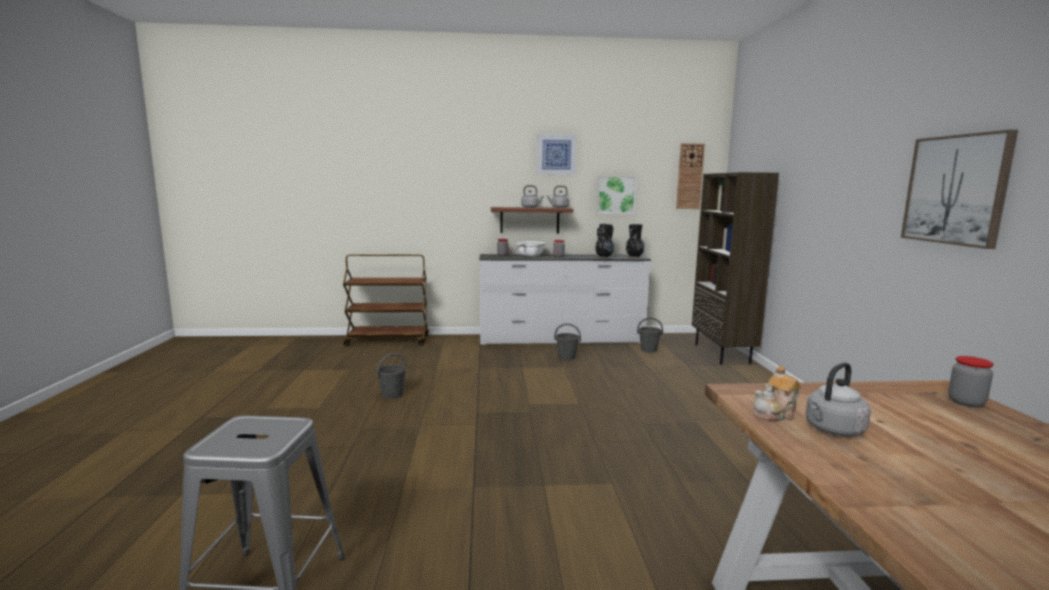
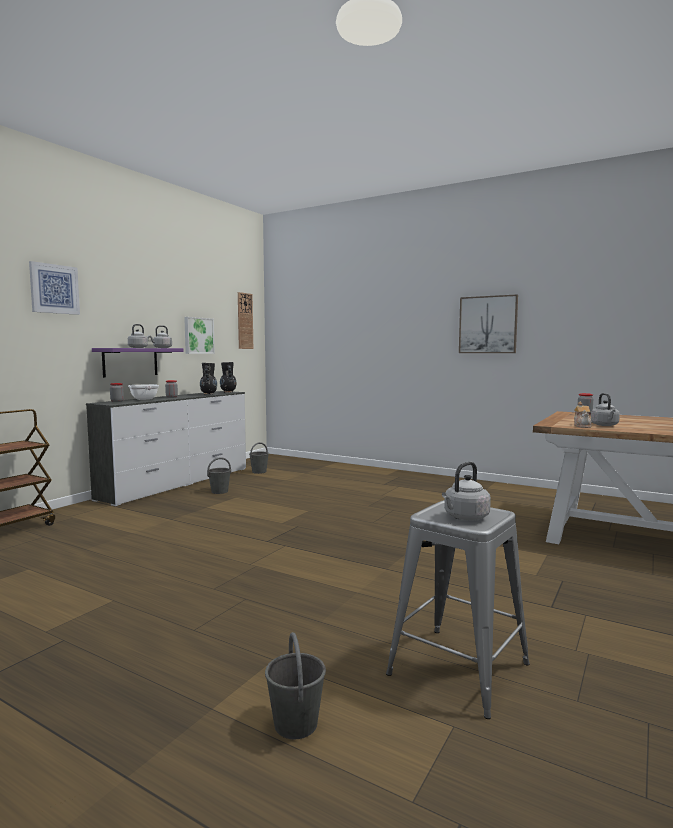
camera: 55 degrees left, 5 degrees down
grey bucket [377,353,406,399] -> grey bucket moved to [265,632,326,739]
brown shelf [491,207,573,233] -> purple shelf [92,348,184,378]
picture [537,134,577,175] -> picture moved to [29,261,80,315]
brown bookcase [692,172,779,365] -> none
none -> grey kettle [442,462,491,520]

